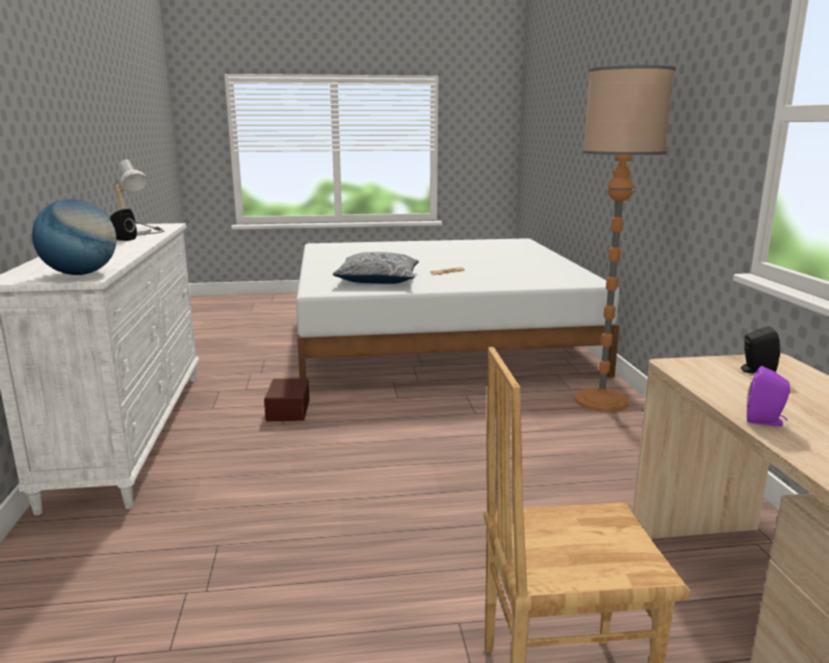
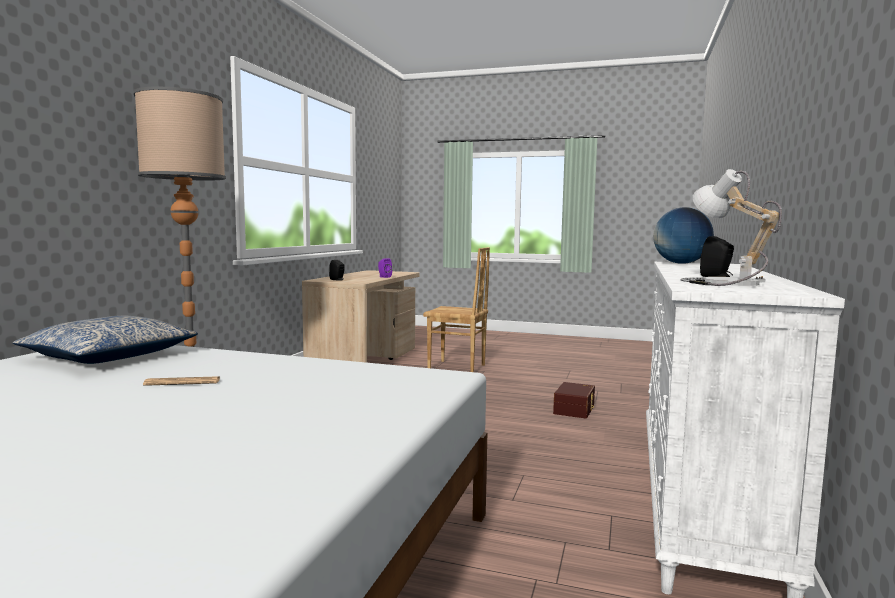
camera: 155 degrees left, 10 degrees down
brown storage box [264,378,310,421] -> brown storage box moved to [553,382,595,419]
pillow [333,252,419,284] -> pillow moved to [13,316,198,364]

